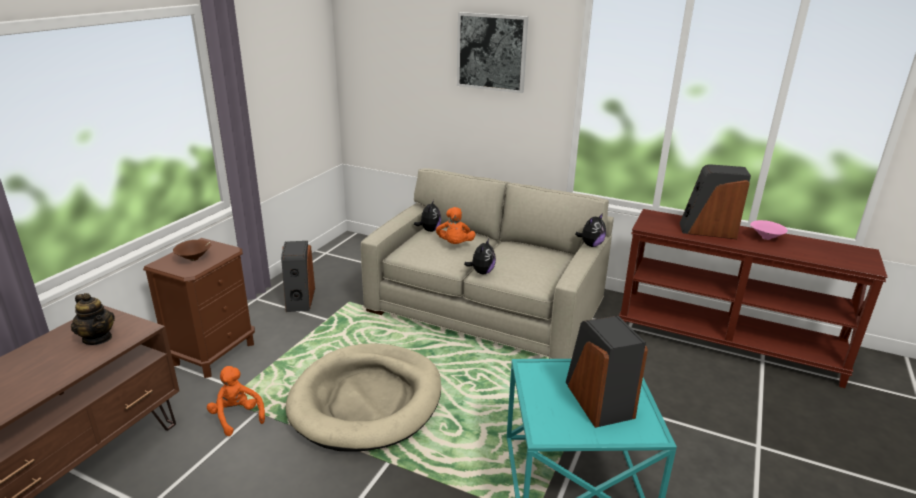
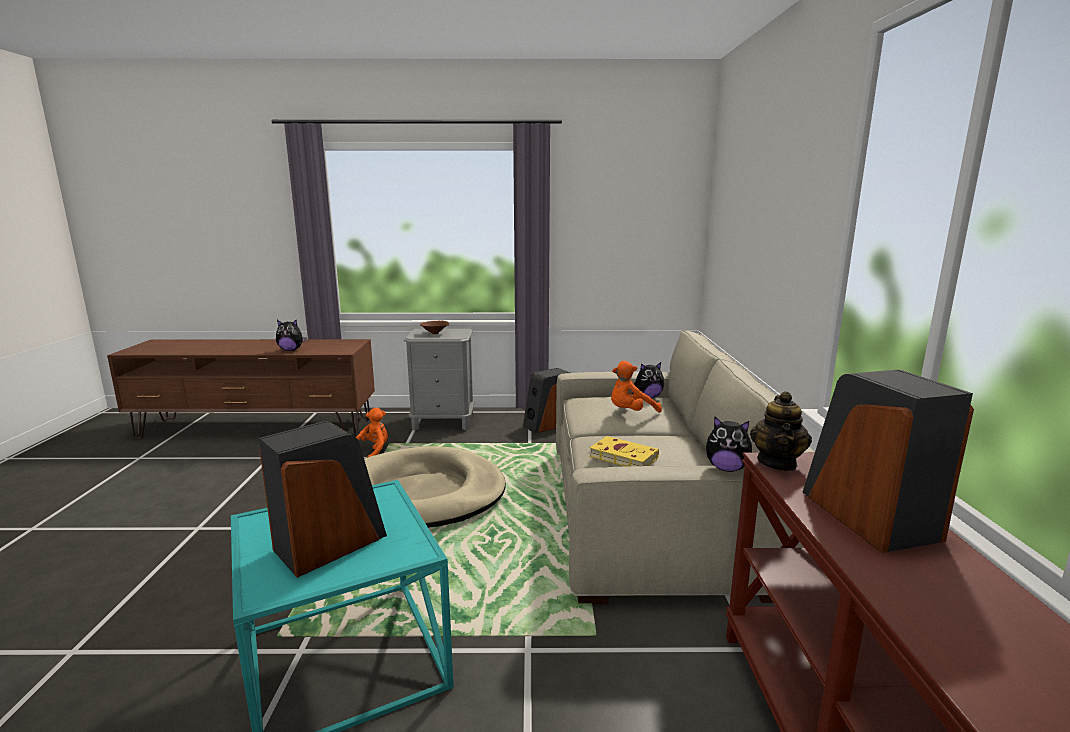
camera: 65 degrees right, 10 degrees down
teapot [71,293,115,345] -> teapot moved to [750,391,812,471]
brown nightstand [143,238,255,378] -> grey nightstand [404,329,475,430]
picture [457,12,528,93] -> none
plush toy [464,239,496,274] -> plush toy moved to [276,320,307,351]
pink bowl [750,220,788,240] -> none
none -> yellow book [589,436,659,467]

